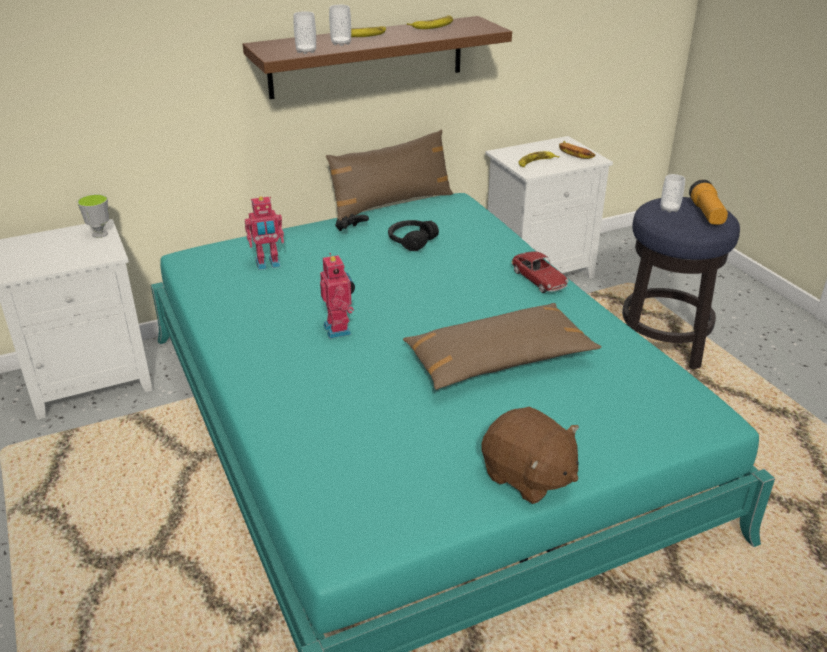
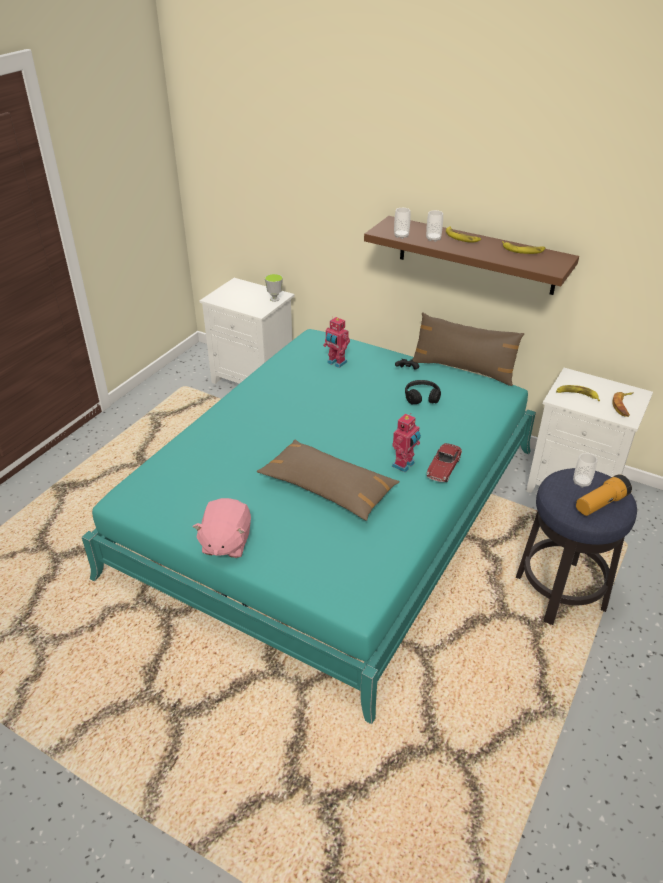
camera: 55 degrees right, 5 degrees up
toy robot [320,253,355,339] -> toy robot moved to [392,413,421,473]
brown plush toy [481,407,579,504] -> pink plush toy [192,498,251,558]

